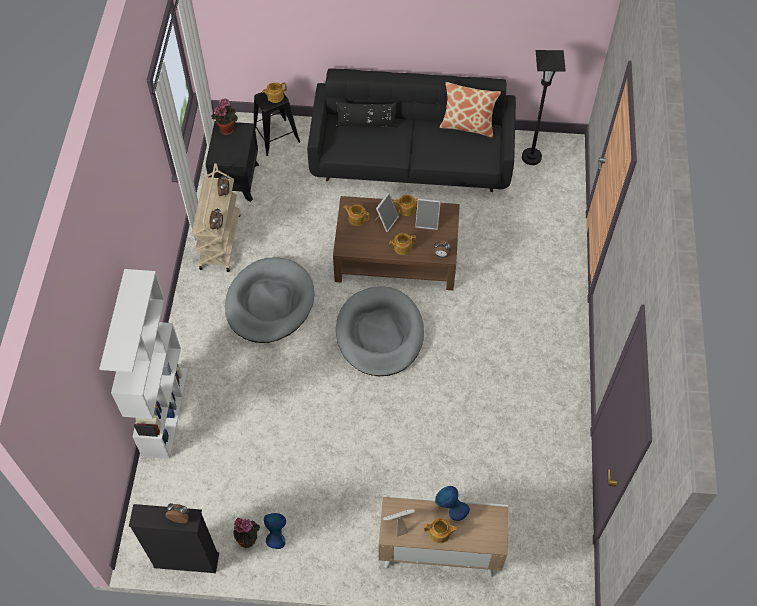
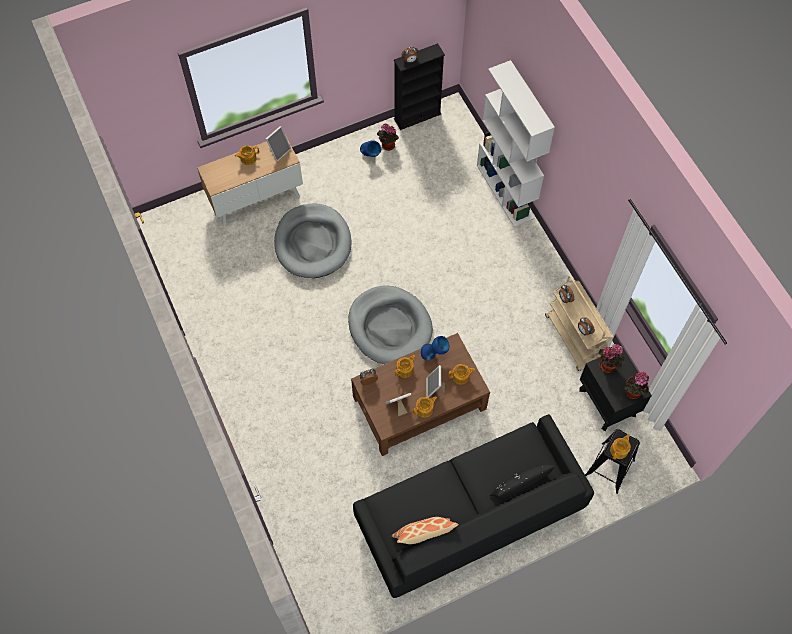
camera: 150 degrees right, 5 degrees up
grey dog bed [225,257,314,343] -> grey dog bed moved to [274,203,352,278]
blue vase [435,486,470,521] -> blue vase moved to [421,336,449,360]
black floor lamp [522,50,566,165] -> none
none -> potted plant [599,344,625,373]

